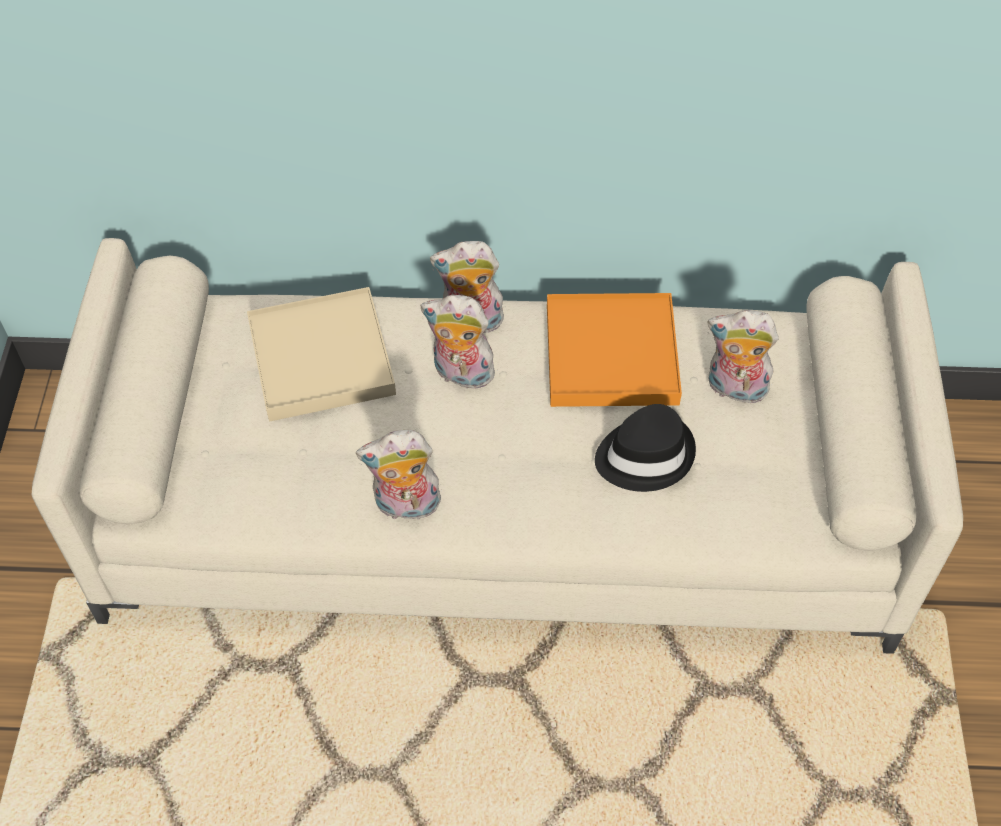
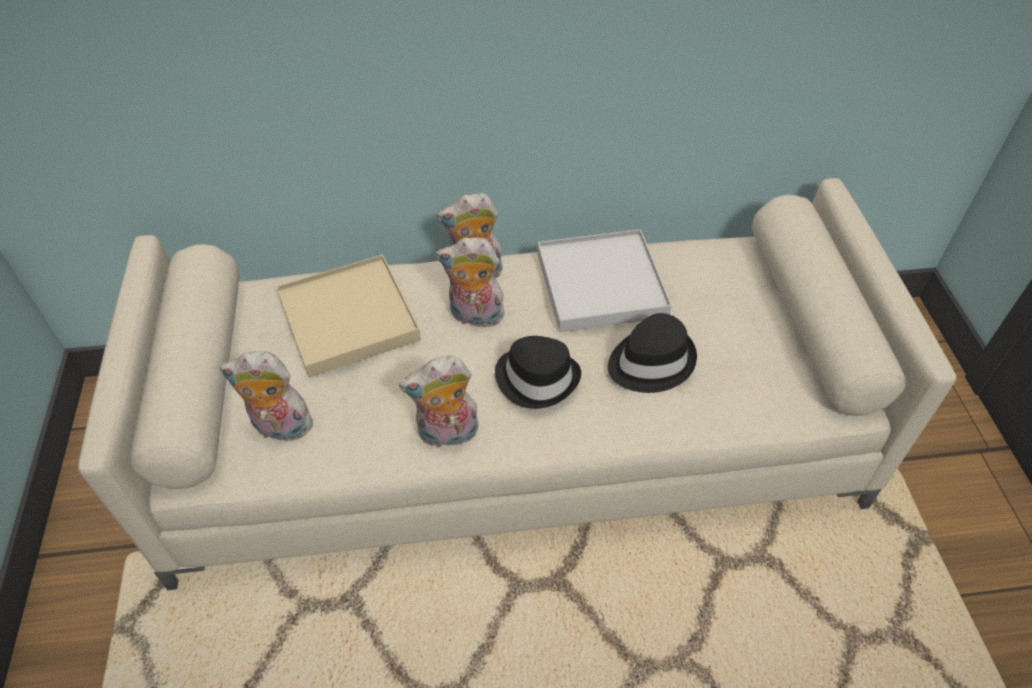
camera: 10 degrees left, 5 degrees down
orange tray [547,293,682,407] -> white tray [537,229,672,332]
plush toy [708,310,779,403] -> plush toy moved to [219,351,313,443]
none -> black hat [495,336,581,409]

